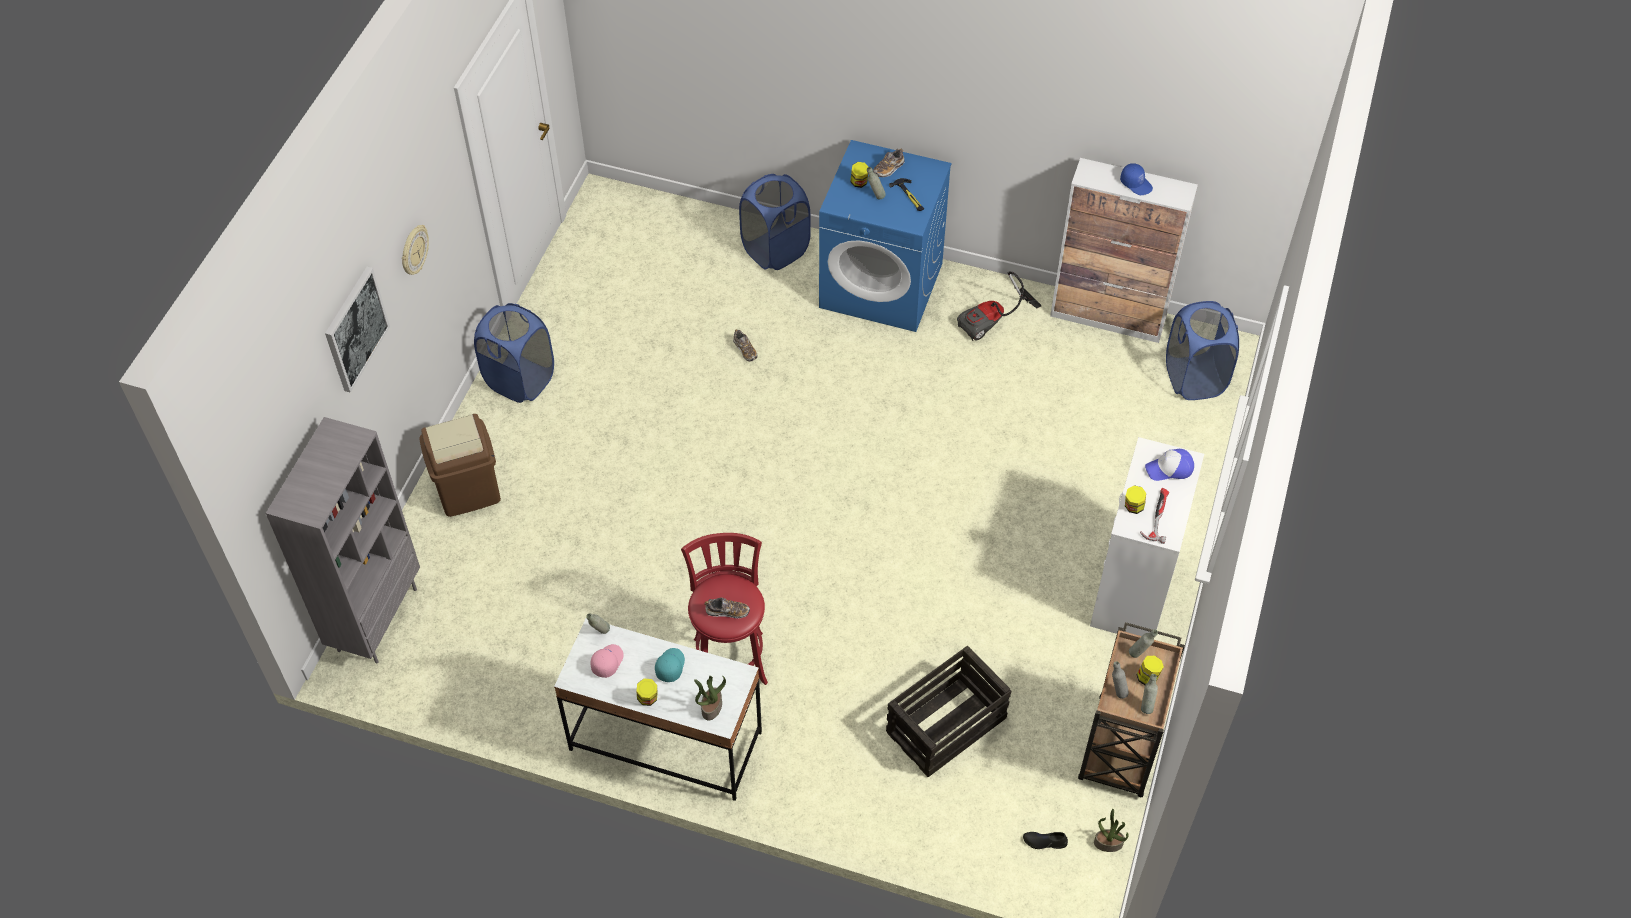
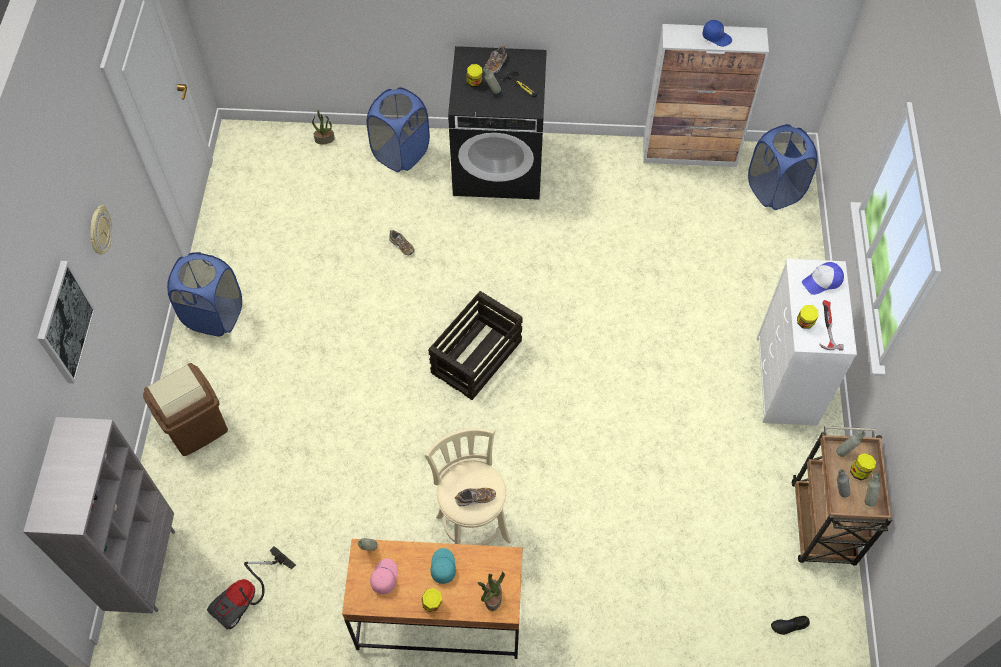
camera: 15 degrees left, 5 degrees up
white desk [554,618,762,801] -> brown desk [342,539,523,659]
red stool [681,533,768,685] -> beige stool [425,428,512,546]
blue washing machine [819,140,951,332] -> black washing machine [448,46,547,200]
crate [886,646,1011,777] -> crate moved to [428,291,523,400]
vacuum cleaner [957,271,1041,341] -> vacuum cleaner moved to [207,546,296,630]
potted plant [1094,809,1129,852] -> potted plant moved to [312,109,335,144]

